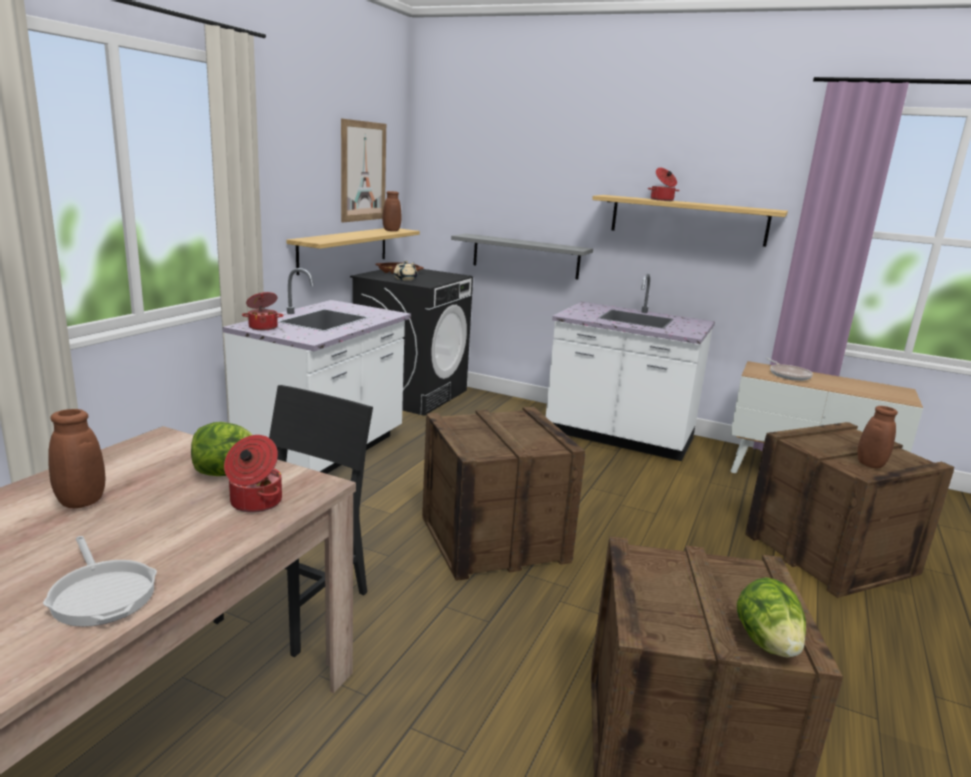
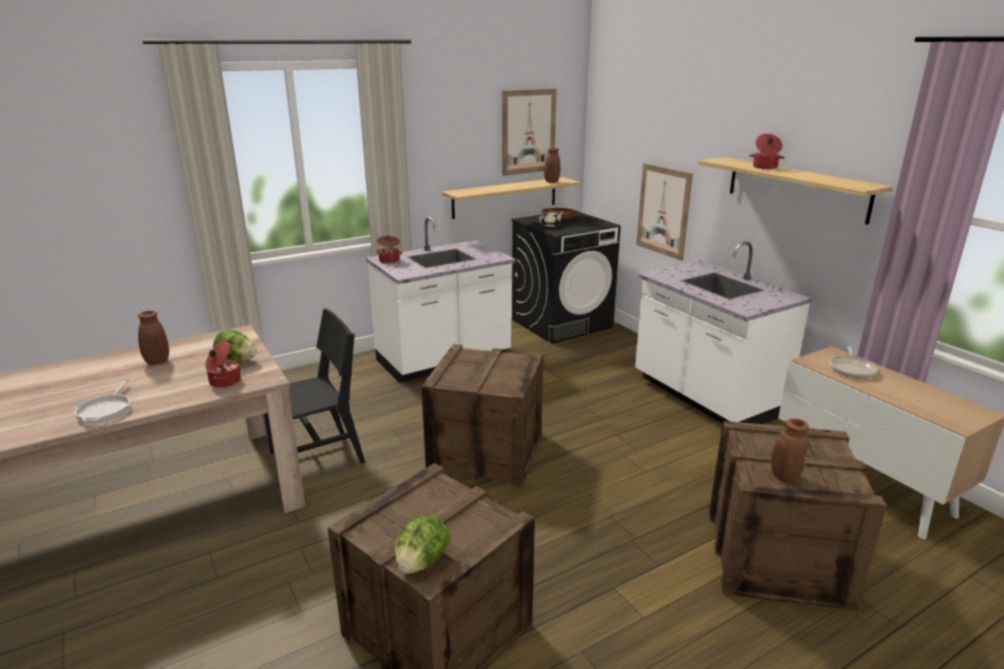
camera: 35 degrees right, 5 degrees up
grey shelf [451,233,593,279] -> picture [636,163,693,261]

